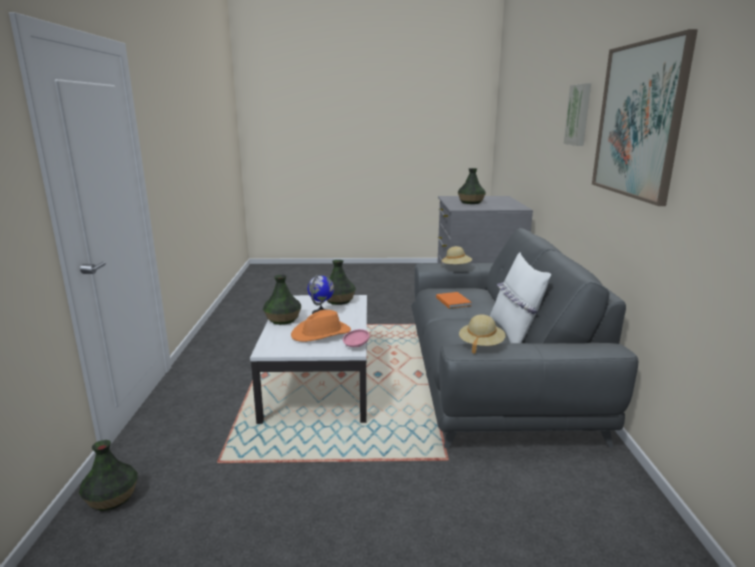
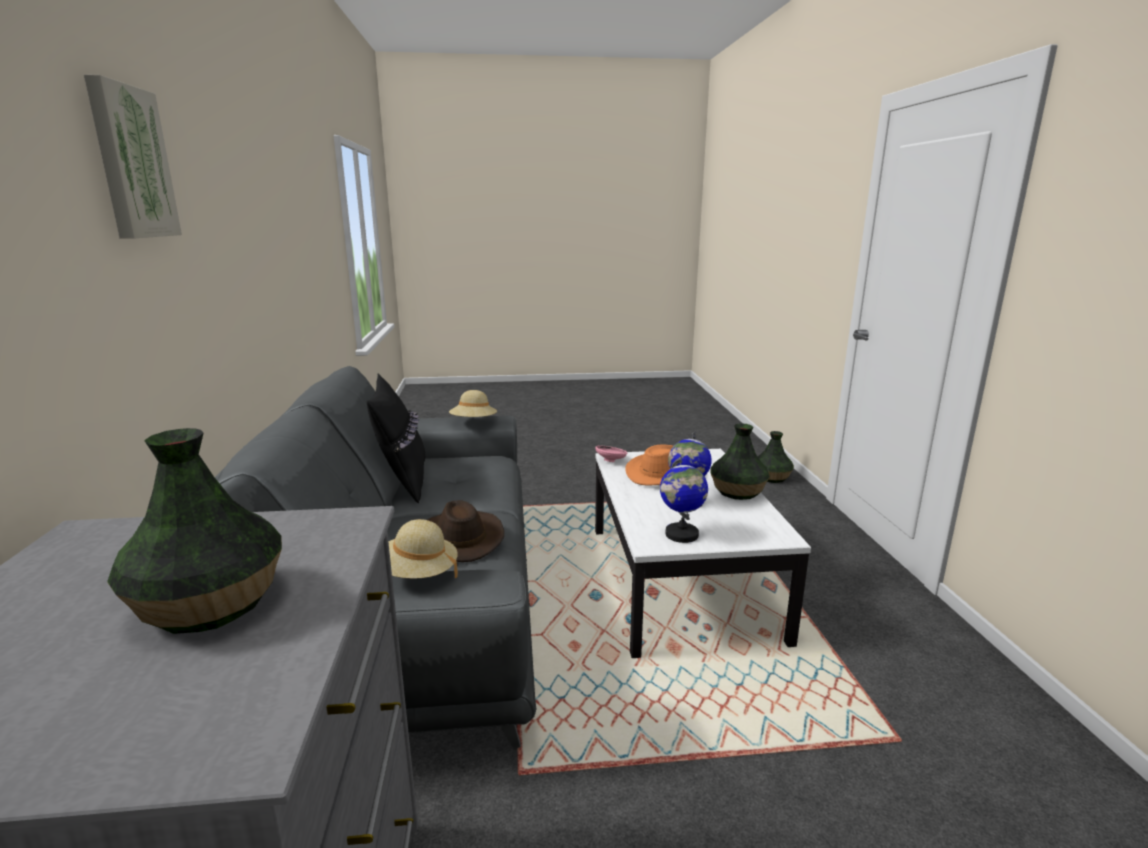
camera: 175 degrees right, 0 degrees up
vase [326,260,356,305] -> globe [660,457,708,543]
orange book [436,292,472,309] -> brown hat [427,500,504,562]
white pillow [490,253,551,343] -> black pillow [367,374,425,503]
picture [592,29,698,206] -> none

